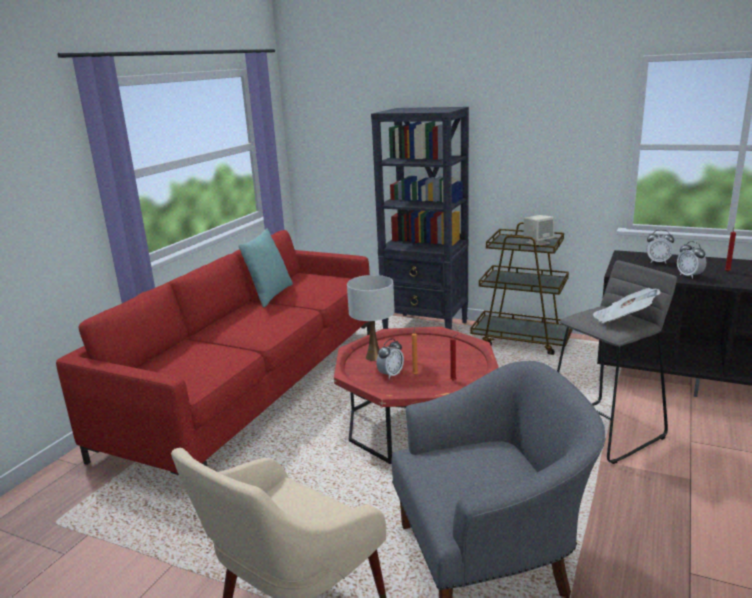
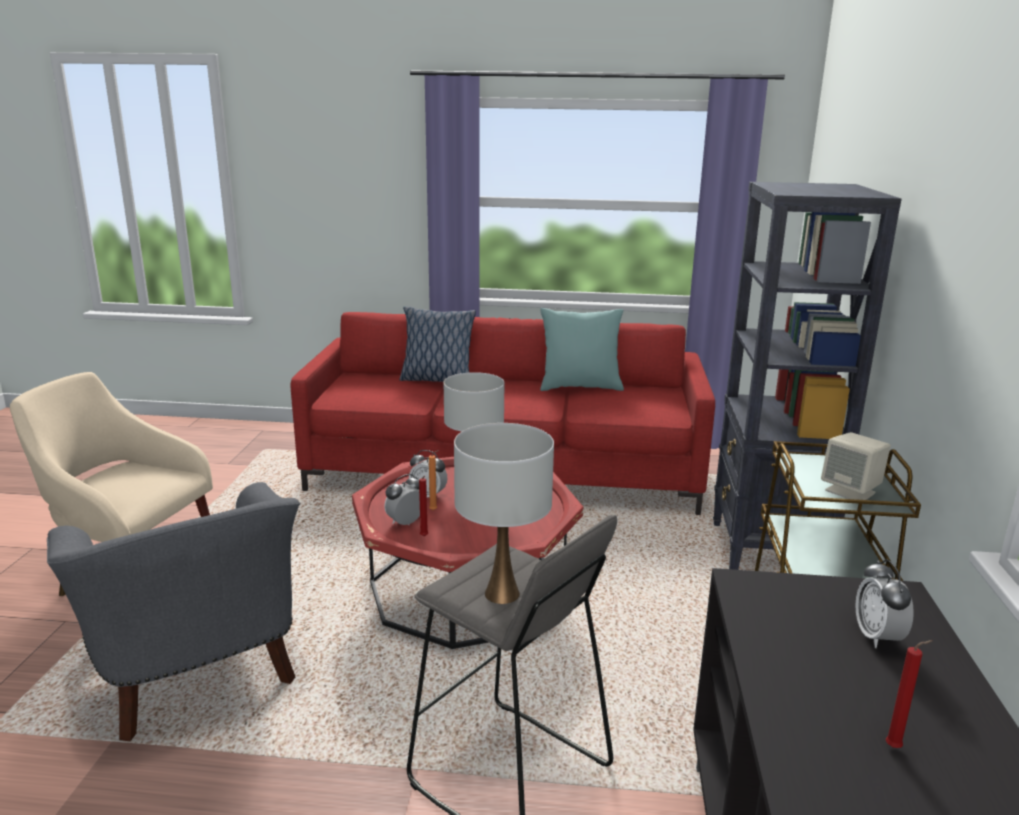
camera: 70 degrees right, 0 degrees up
newspaper [593,288,661,323] -> white table lamp [454,423,554,604]
alarm clock [677,241,707,279] -> alarm clock moved to [384,474,420,525]
none -> pillow [399,306,476,382]

